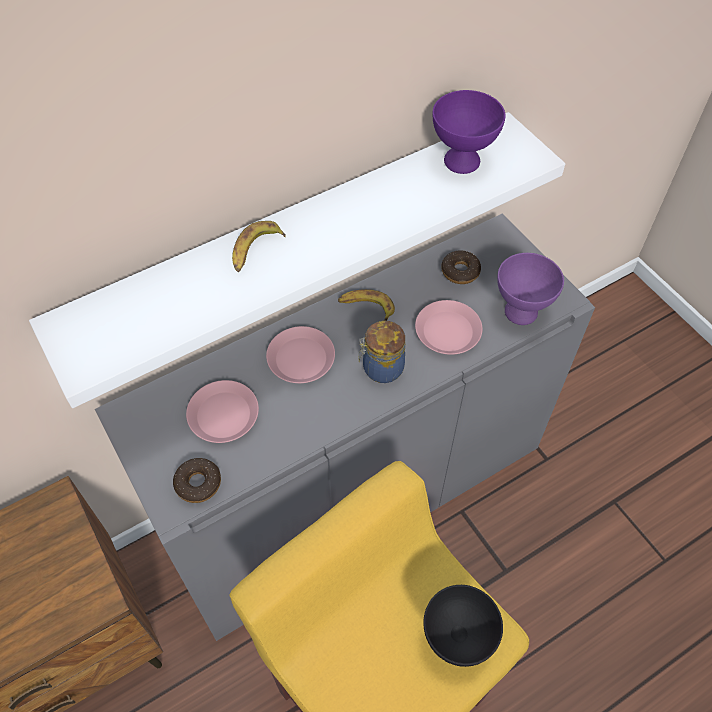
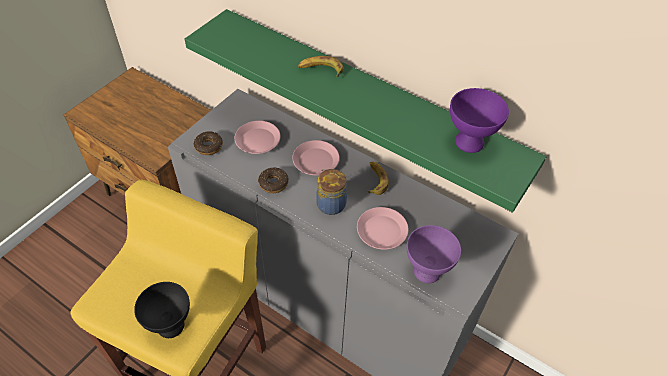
camera: 65 degrees right, 5 degrees down
white shelf [29,112,565,408] -> green shelf [184,9,547,213]
donut [441,250,481,284] -> donut moved to [258,168,289,193]

